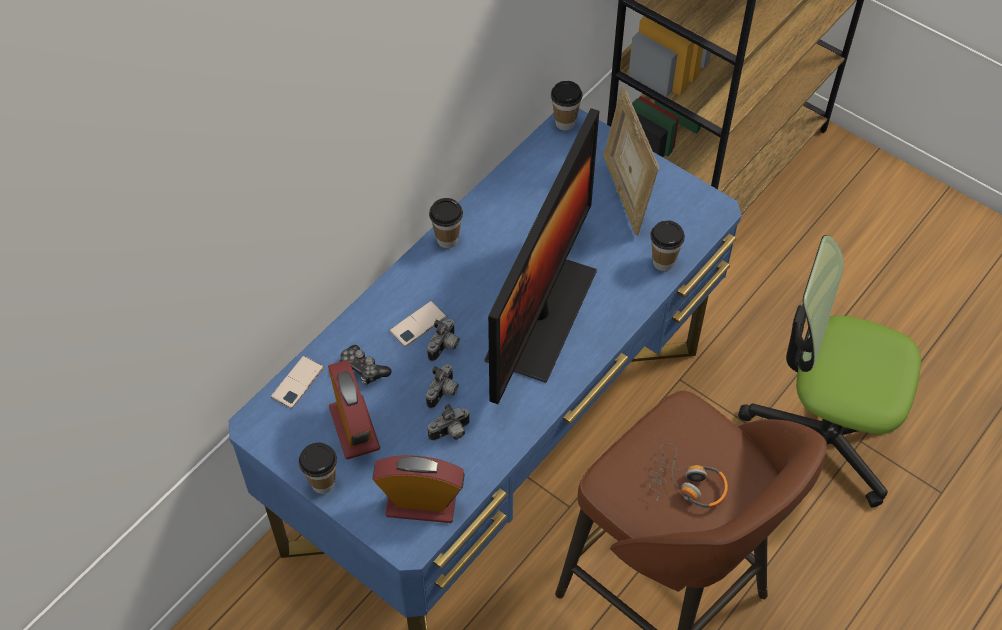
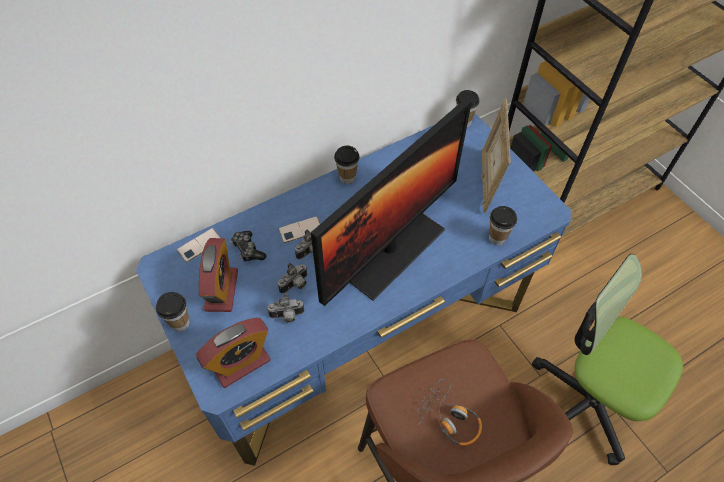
camera: 20 degrees right, 0 degrees up
alarm clock [372,455,465,523] -> alarm clock turned 120 degrees clockwise [196,318,271,388]

